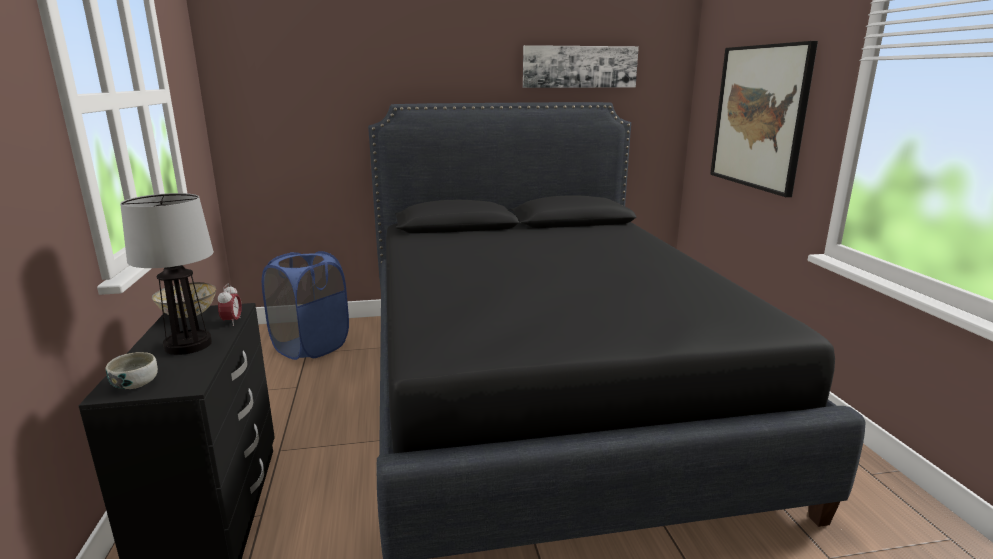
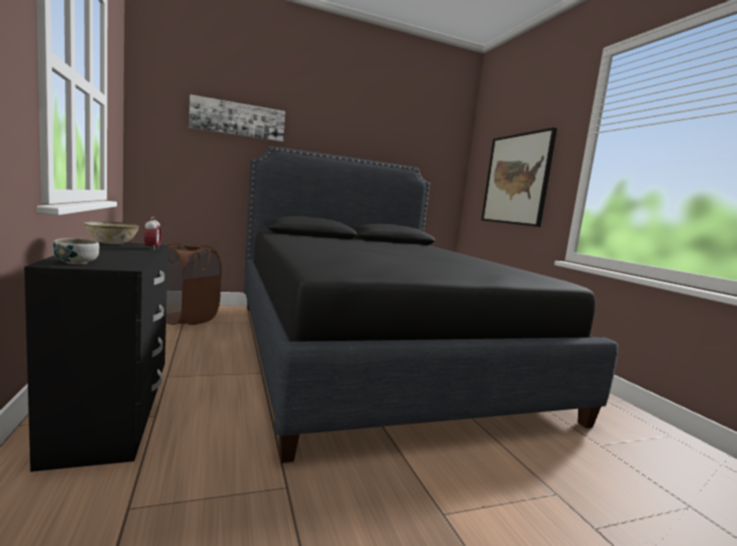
camera: 10 degrees left, 10 degrees down
table lamp [120,193,214,355] -> none
blue laundry basket [262,251,349,360] -> brown laundry basket [166,243,222,325]
picture [523,45,639,88] -> picture moved to [189,94,285,142]

